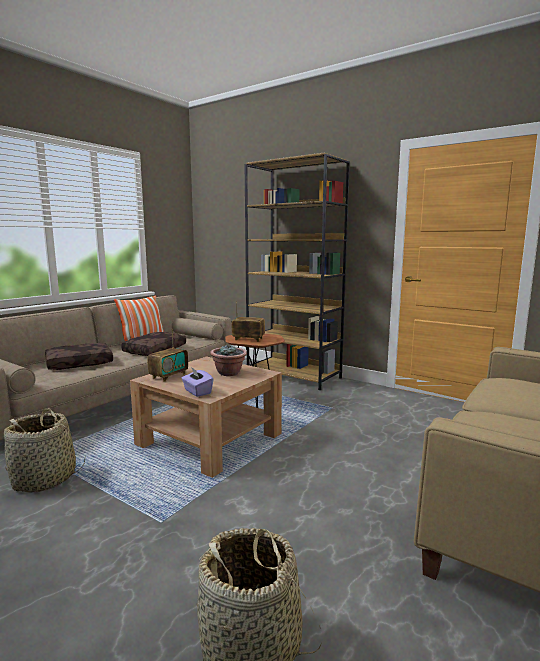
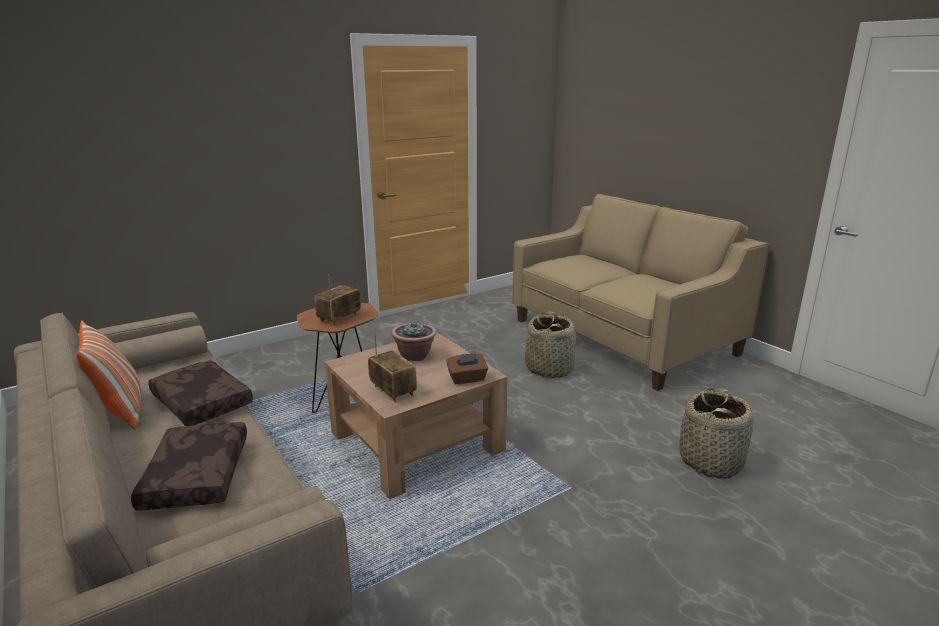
camera: 70 degrees left, 10 degrees up
basket [4,408,85,492] -> basket moved to [525,311,576,378]
purple tissue box [182,367,213,397] -> brown tissue box [446,353,488,384]
brown bookcase [245,153,350,390] -> none

